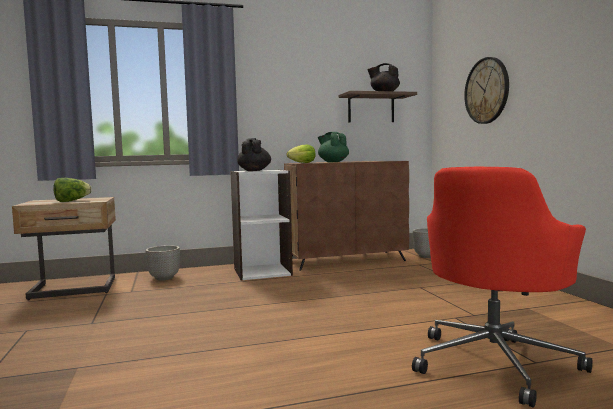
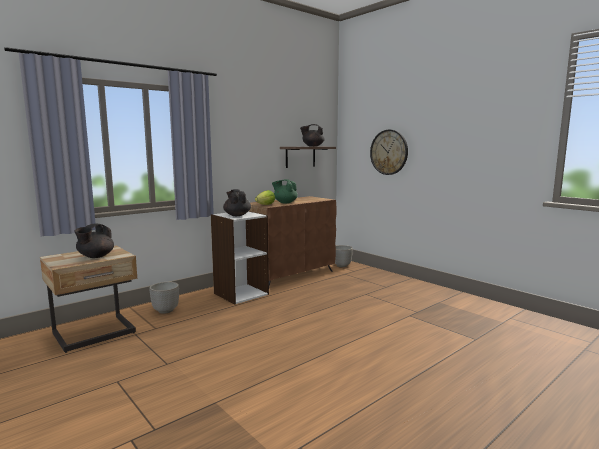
camera: 25 degrees left, 5 degrees up
lettuce [53,178,92,202] -> black teapot [74,223,114,258]
red office chair [412,167,592,408] -> none

